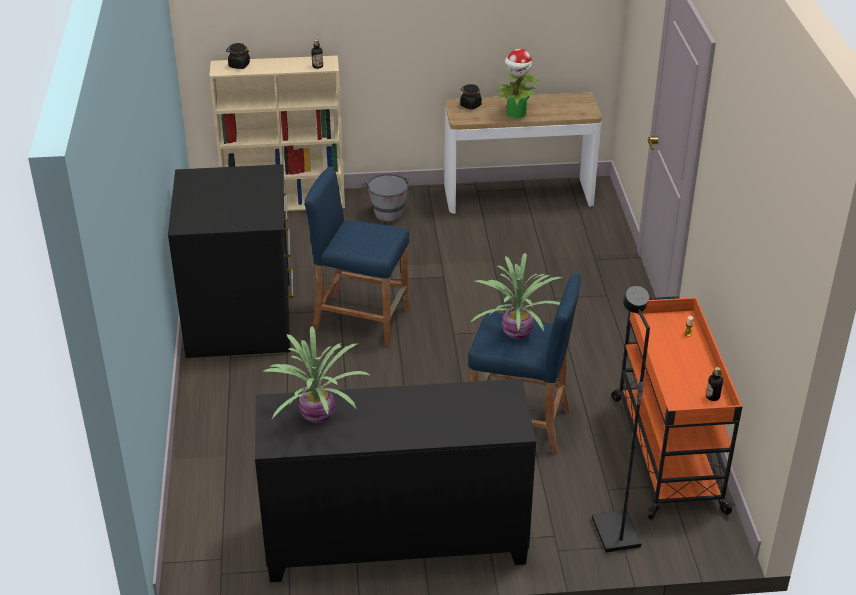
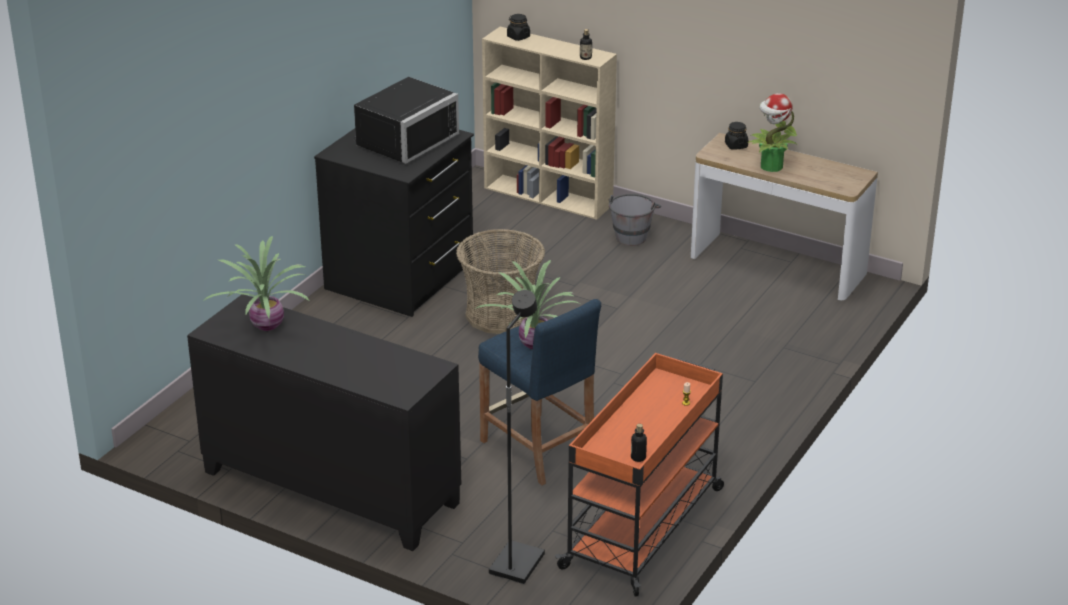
camera: 35 degrees right, 5 degrees down
blue stool [304,166,409,346] -> basket [456,229,545,334]
none -> black microwave [353,77,459,164]

